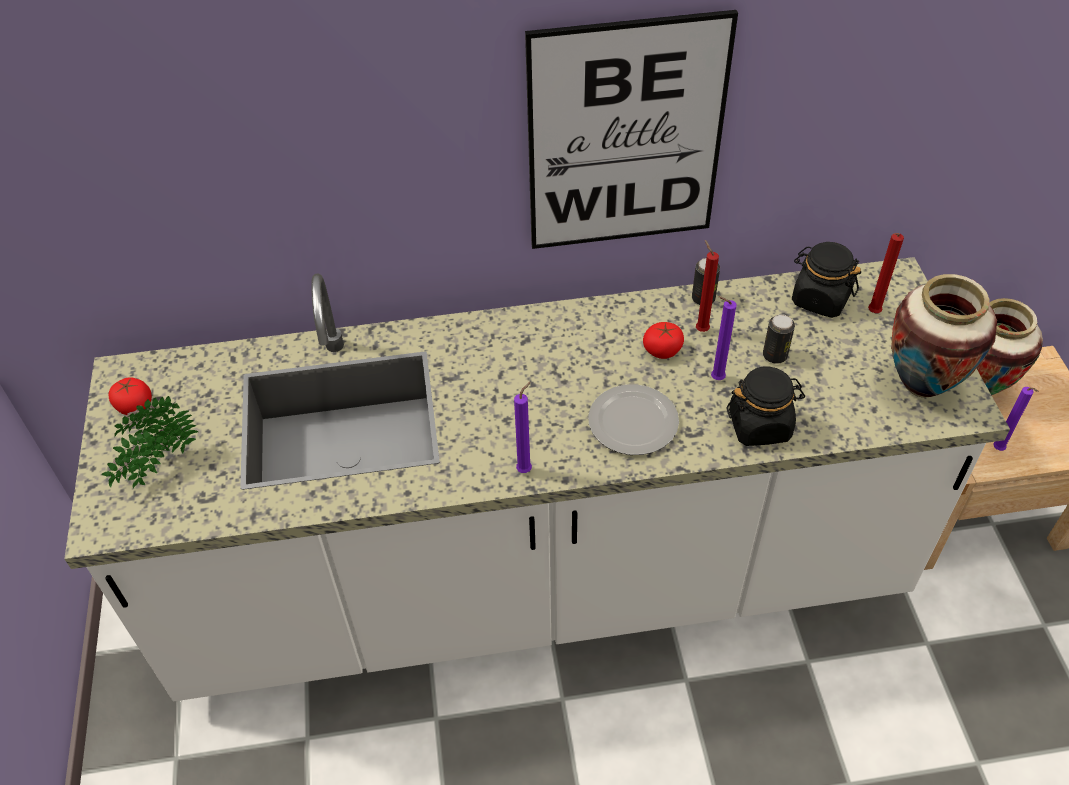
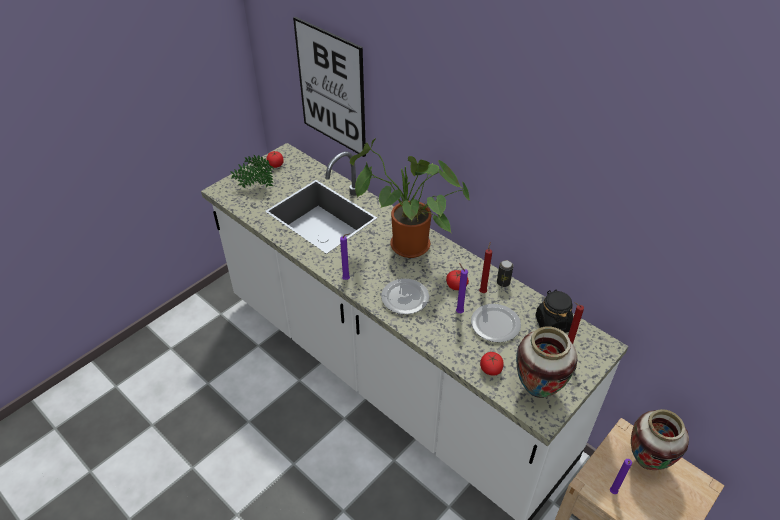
camera: 50 degrees right, 5 degrees down
picture [525,10,738,249] -> picture moved to [293,17,366,157]
black jar [726,366,805,446] -> none
can [763,314,795,364] -> plate [471,304,521,343]
none -> potted plant [350,138,470,258]
none -> tomato [480,352,504,376]

